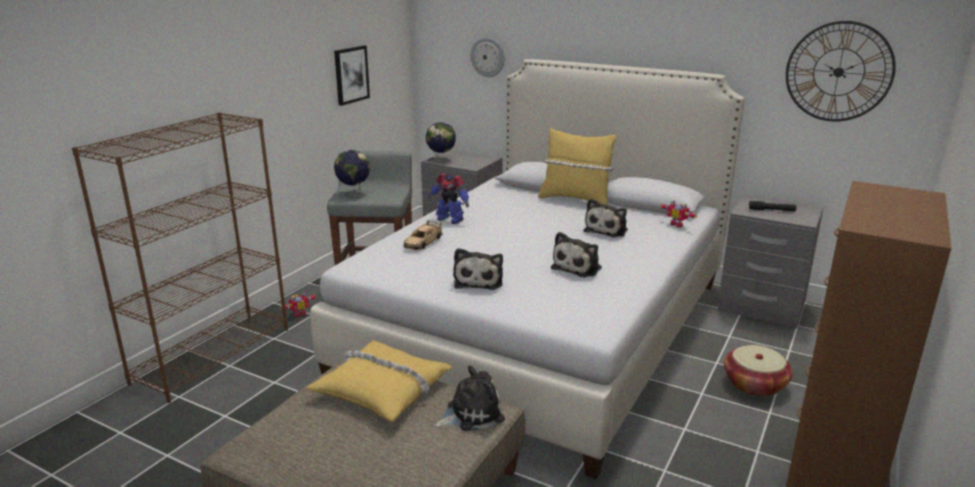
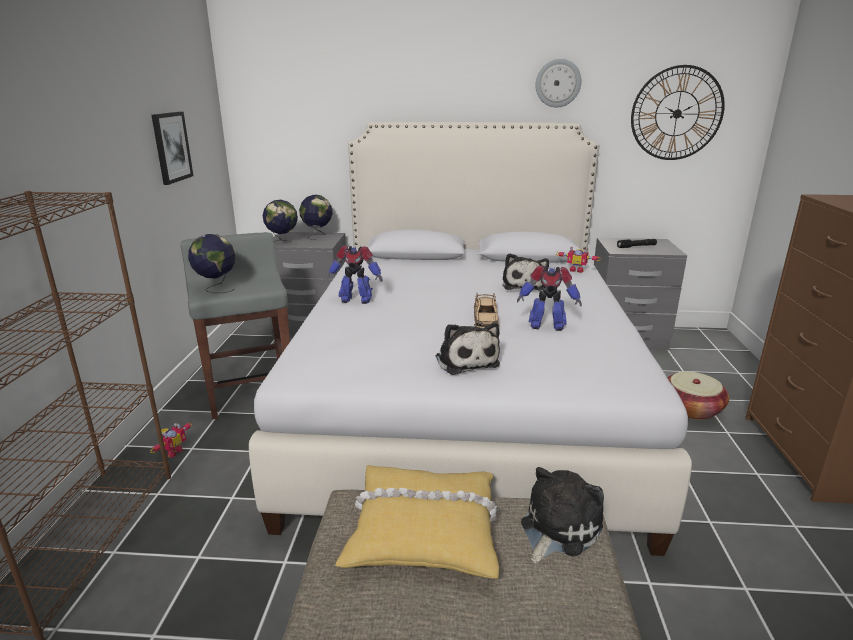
camera: 25 degrees left, 0 degrees up
beige toy car [404,220,443,250] -> beige toy car moved to [474,293,500,328]
wall clock [471,37,505,77] -> wall clock moved to [535,59,581,108]
yellow pillow [538,128,617,205] -> none
plush toy [551,232,602,277] -> toy robot [517,265,582,331]
none -> globe [299,195,333,240]

